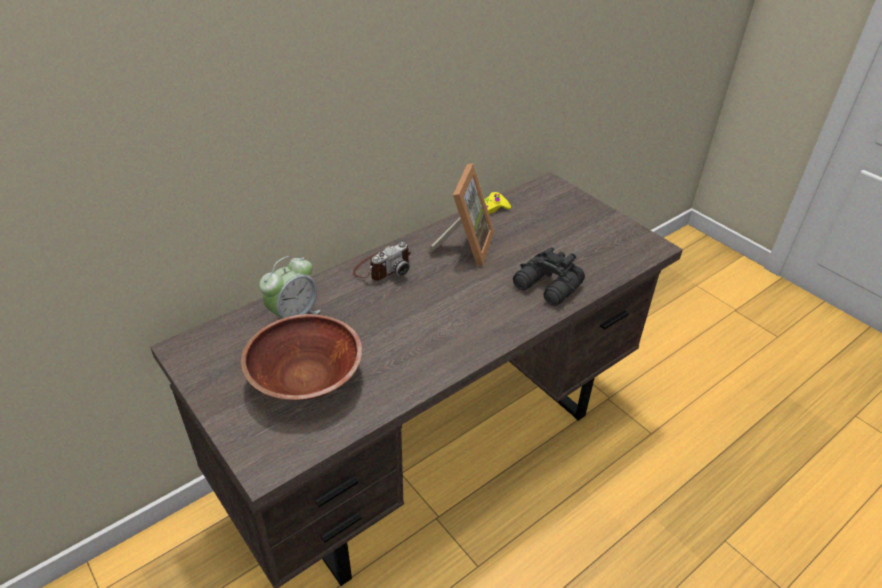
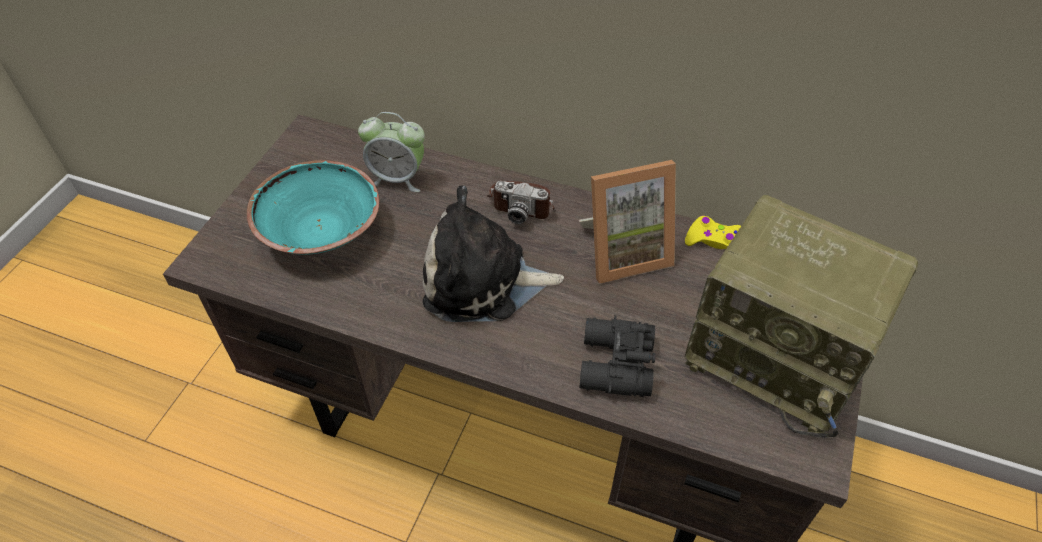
camera: 60 degrees right, 10 degrees up
brown bowl [241,314,362,400] -> turquoise bowl [247,160,379,255]
none -> plush toy [423,185,564,322]
none -> radio [684,195,918,437]

